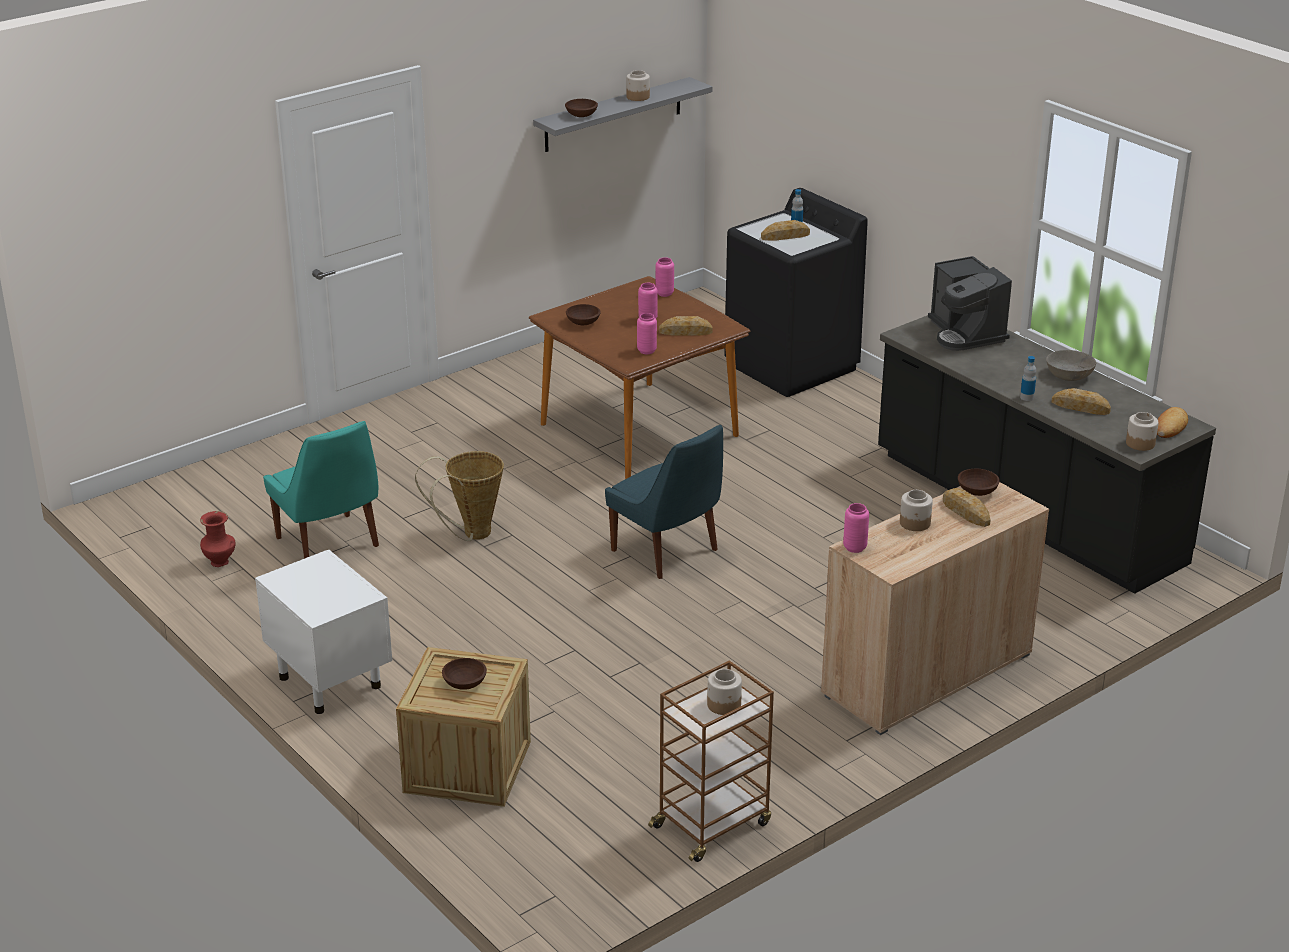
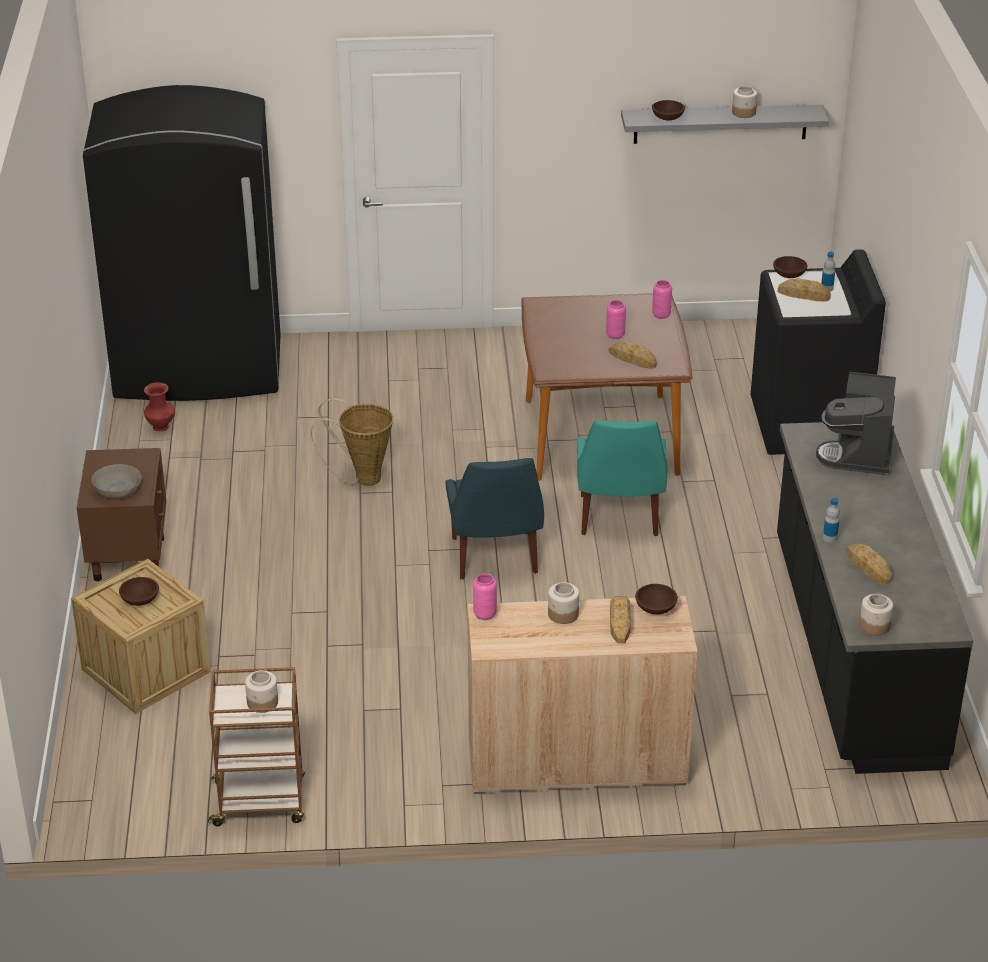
camera: 35 degrees right, 5 degrees up
white nightstand [255,550,392,714] -> brown nightstand [77,448,166,581]
turquoise chair [263,421,379,559] -> turquoise chair moved to [577,420,667,536]
brown bowl [566,304,601,325] -> brown bowl moved to [773,256,808,278]
pink vase [637,313,657,354] -> none
grey bowl [1046,350,1096,381] -> grey bowl moved to [91,464,142,499]
bread [1157,407,1188,438] -> none
none -> black fridge [83,85,281,401]

